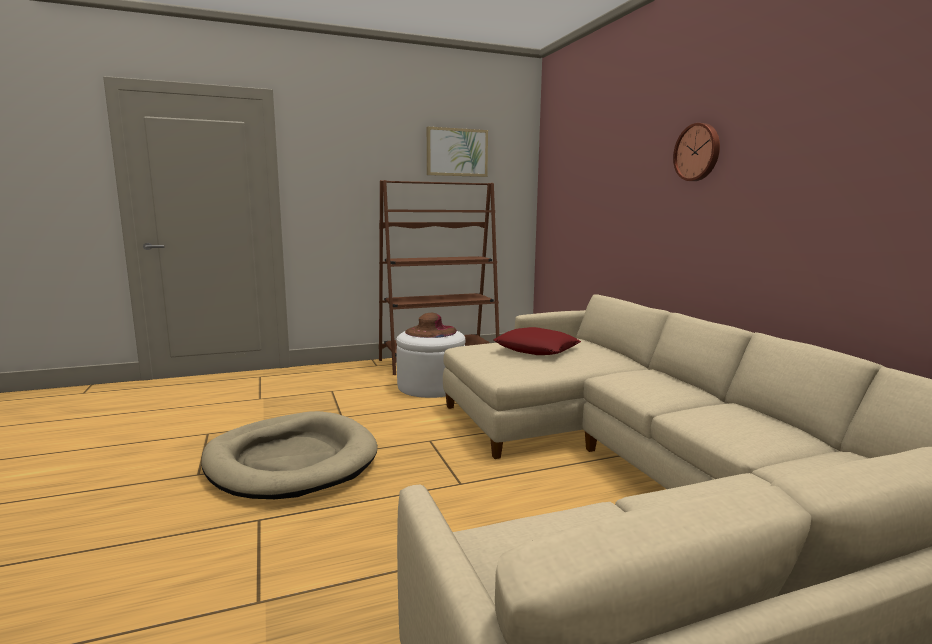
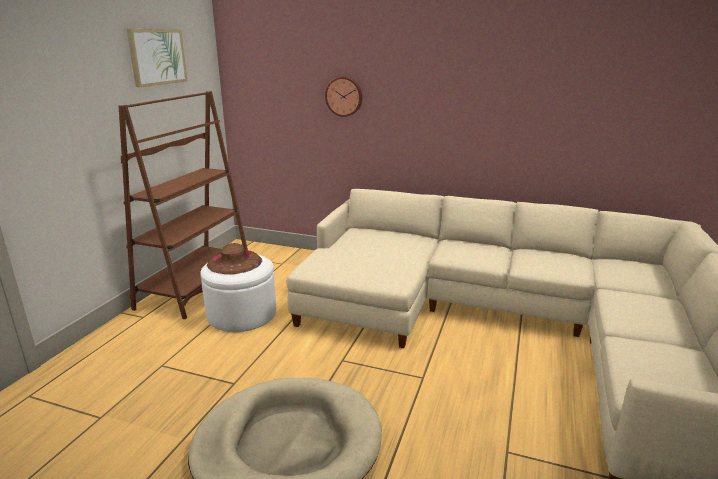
camera: 50 degrees left, 10 degrees up
red pillow [494,327,581,355] -> none
wall clock [673,123,720,181] -> wall clock moved to [325,77,362,117]

